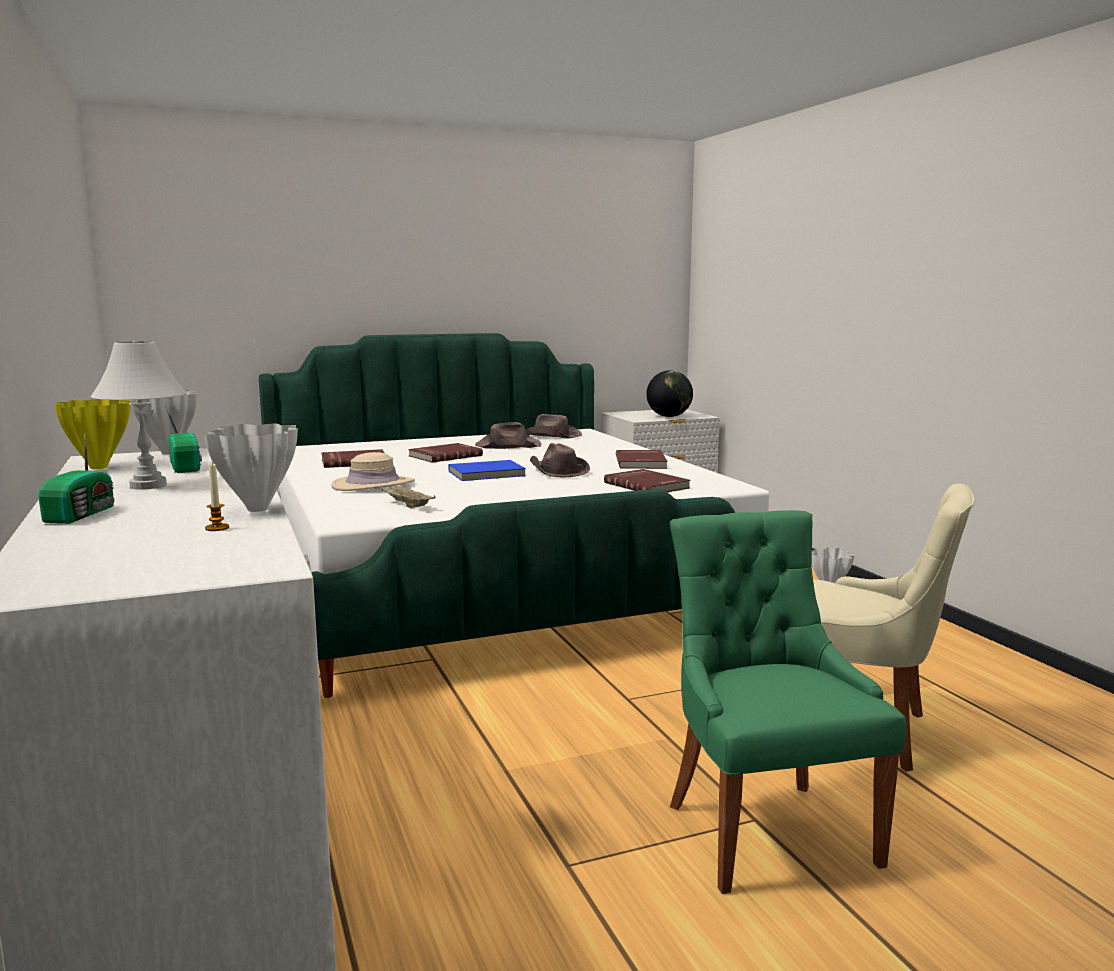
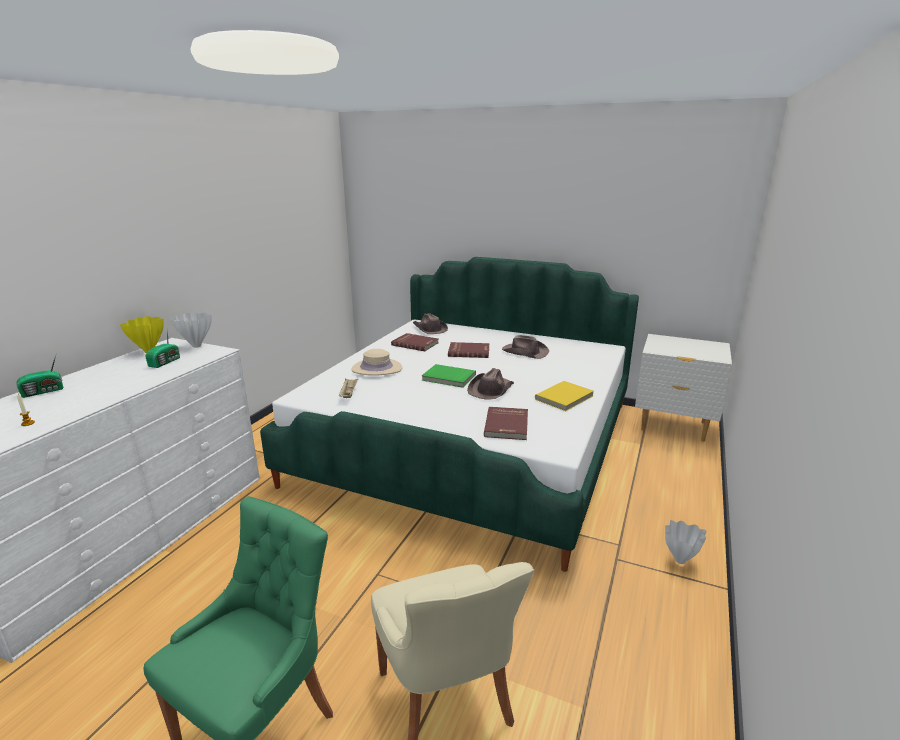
camera: 45 degrees right, 10 degrees up
white table lamp [91,341,187,490] -> none
white vase [204,424,298,512] -> none
blue book [448,460,526,481] -> green book [422,364,476,388]
brown hat [525,414,582,438] -> brown hat moved to [413,313,448,334]
red book [616,450,667,469] -> yellow book [535,381,593,411]
globe [646,370,693,417] -> none

